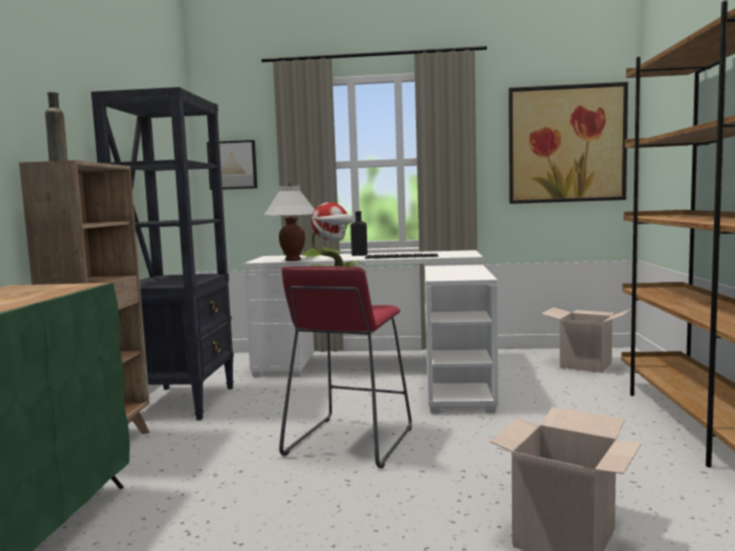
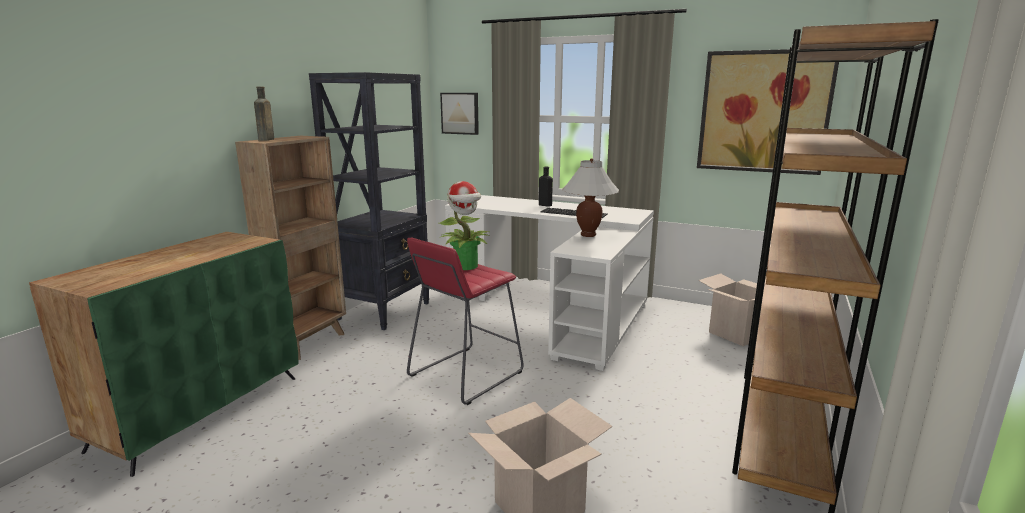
camera: 20 degrees right, 10 degrees up
white table lamp [263,183,315,261] -> white table lamp moved to [562,158,619,237]

